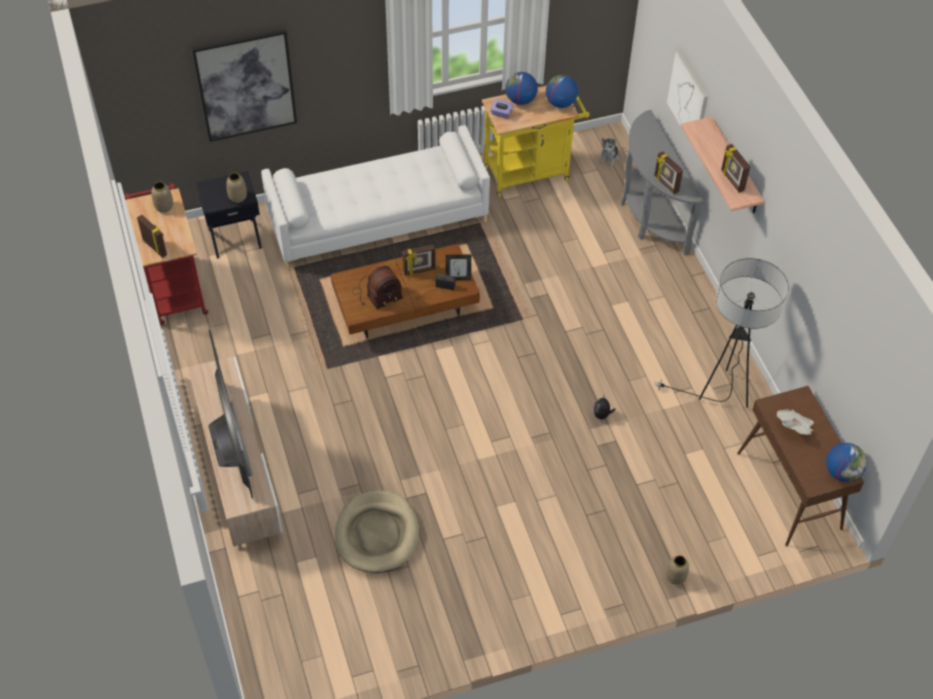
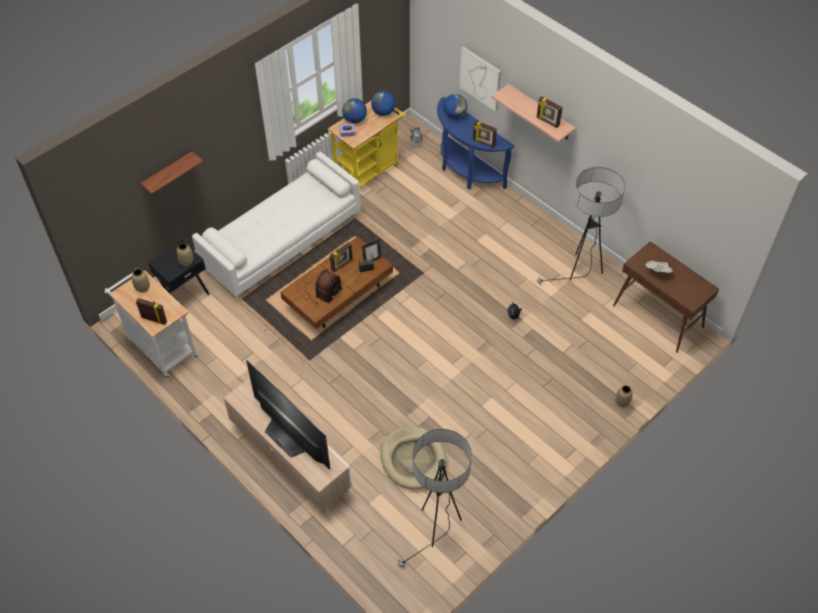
camera: 25 degrees left, 0 degrees up
red cart [125,183,209,325] -> white cart [104,270,199,379]
picture [192,29,297,142] -> shelf [140,152,203,194]
grey console table [621,110,704,256] -> blue console table [437,97,515,190]
globe [826,443,867,482] -> globe moved to [443,94,467,119]
none -> floor lamp [397,429,472,568]

